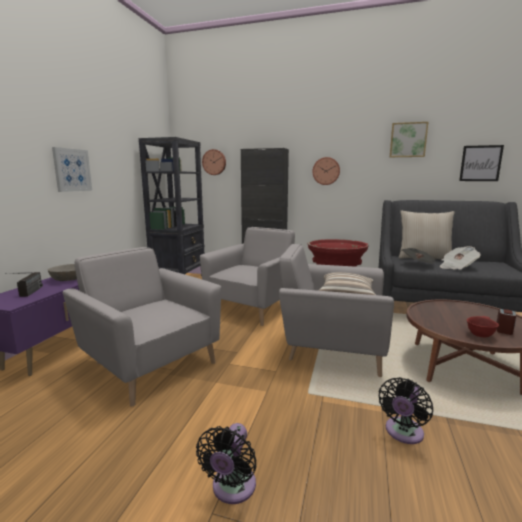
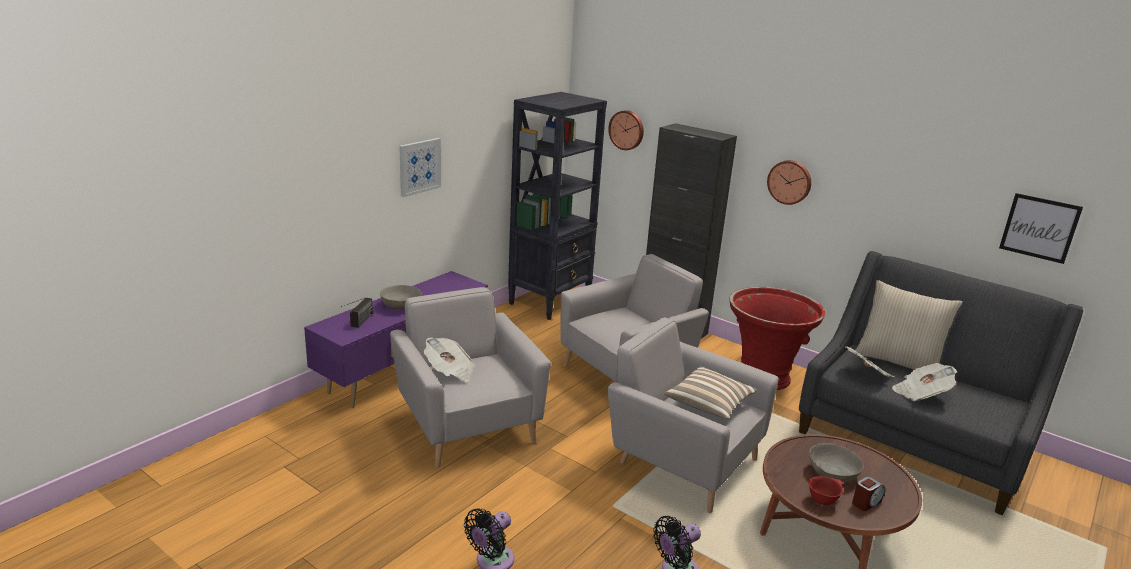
camera: 20 degrees right, 10 degrees up
picture [390,122,428,157] -> none
none -> newspaper [424,337,475,382]
none -> grey bowl [809,443,864,482]

